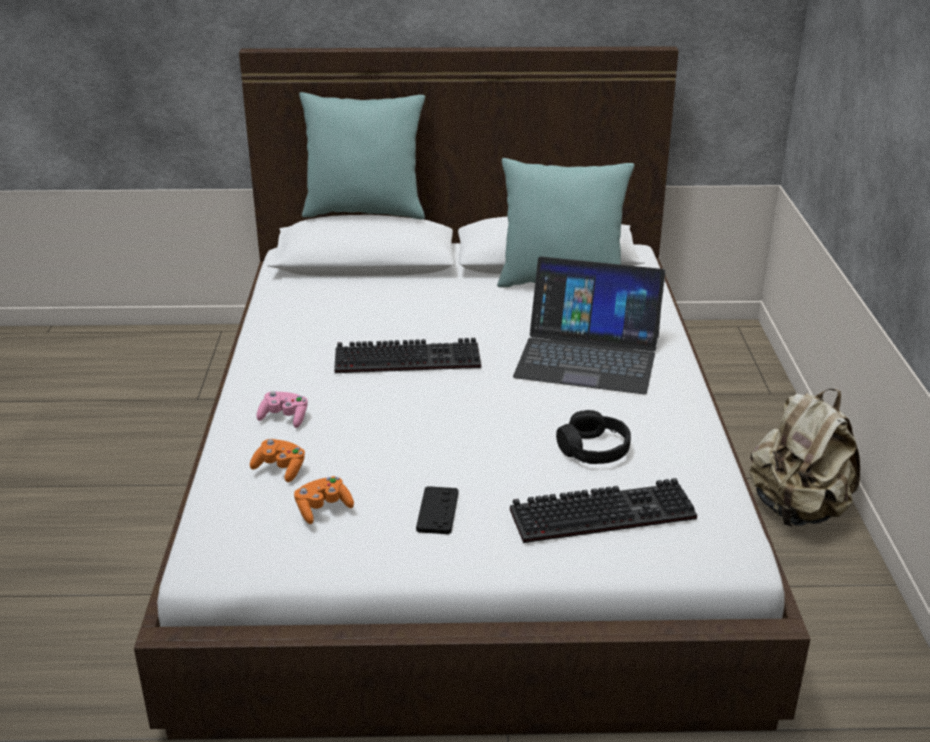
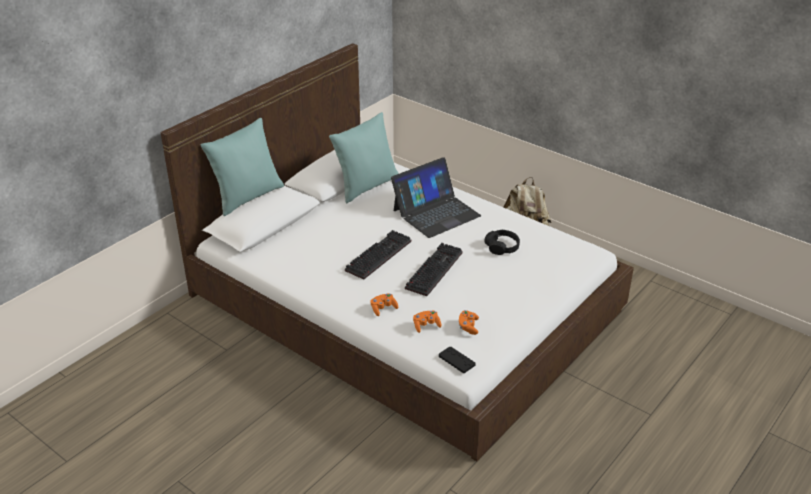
camera: 50 degrees left, 5 degrees up
pink game controller [256,391,308,428] -> orange game controller [370,293,398,316]
black game controller [416,486,458,534] -> black game controller moved to [439,347,476,373]
keyboard [510,478,697,543] -> keyboard moved to [405,243,463,296]

